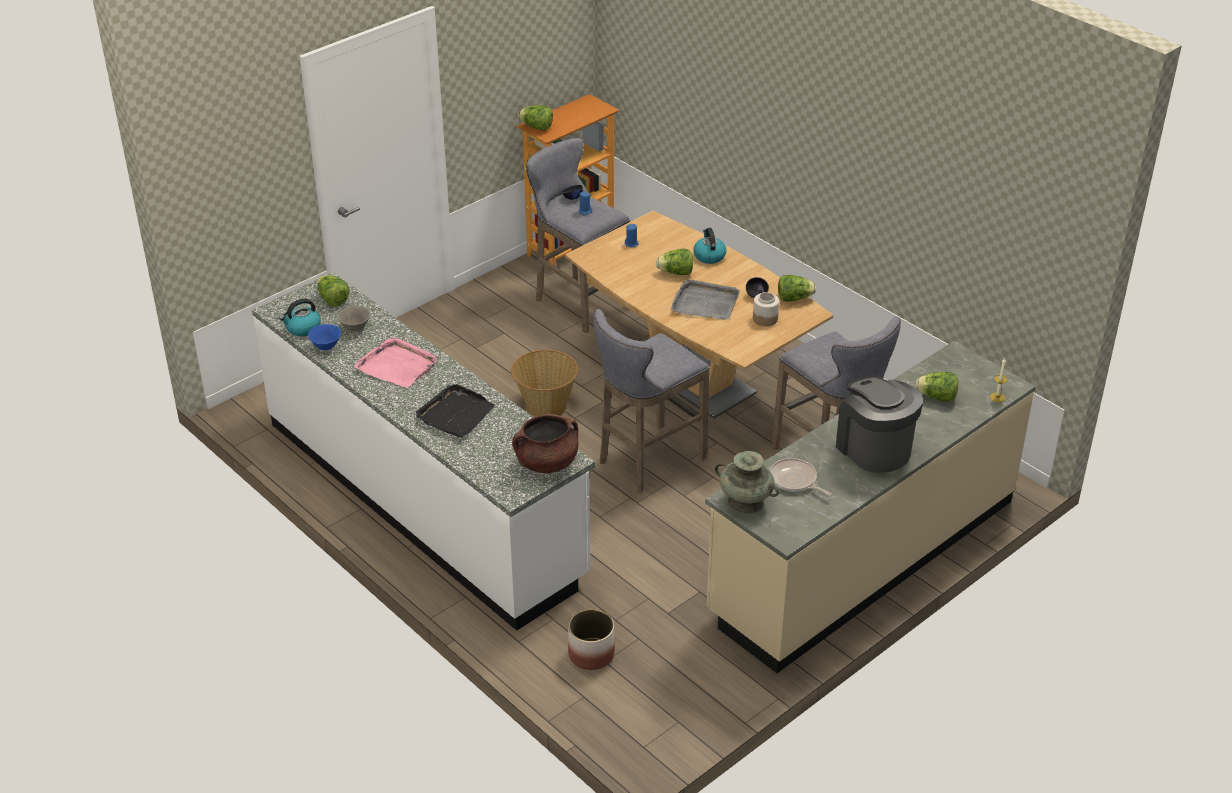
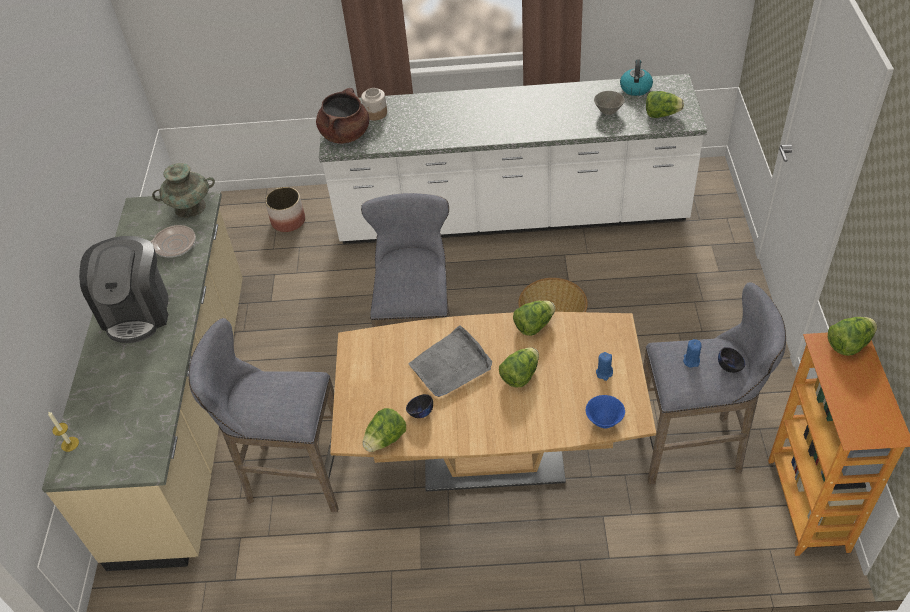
camera: 135 degrees right, 10 degrees up
blue bowl [308,324,341,350] -> blue bowl moved to [586,395,625,428]
pink tray [354,337,438,388] -> none
black tray [416,384,495,438] -> none
kettle [693,228,726,264] -> none
jar [753,292,779,326] -> jar moved to [361,88,387,121]
coffee machine [836,377,923,473] -> coffee machine turned 75 degrees clockwise [79,236,168,343]
lettuce [916,372,958,402] -> lettuce moved to [513,301,555,336]

